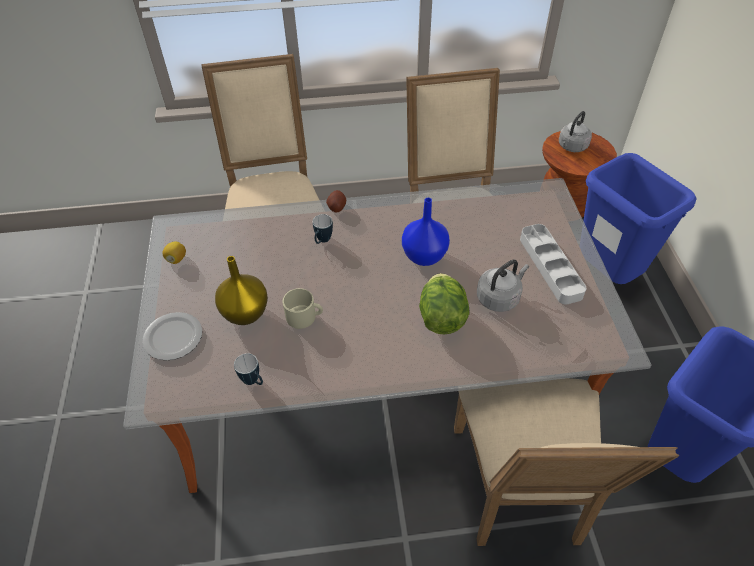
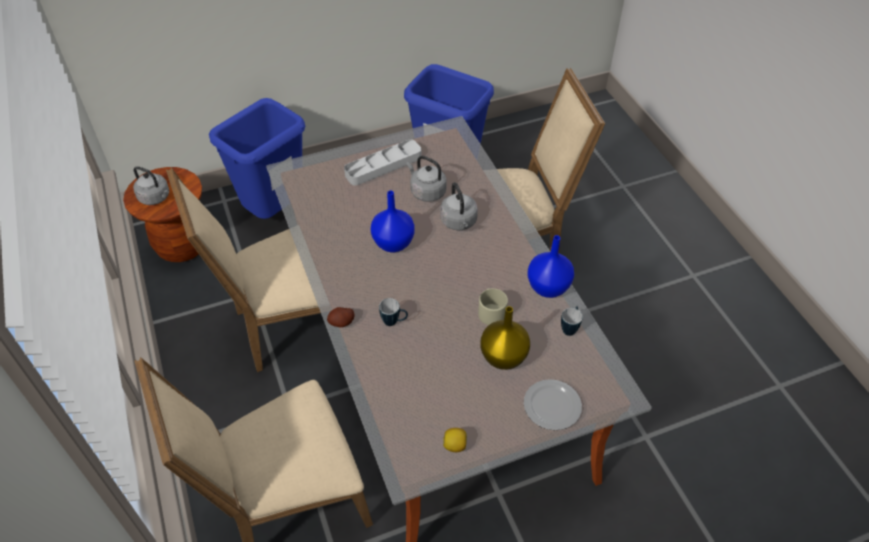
camera: 105 degrees left, 0 degrees up
lettuce [419,273,469,334] -> grey kettle [440,182,478,230]
none -> blue vase [528,235,574,298]

